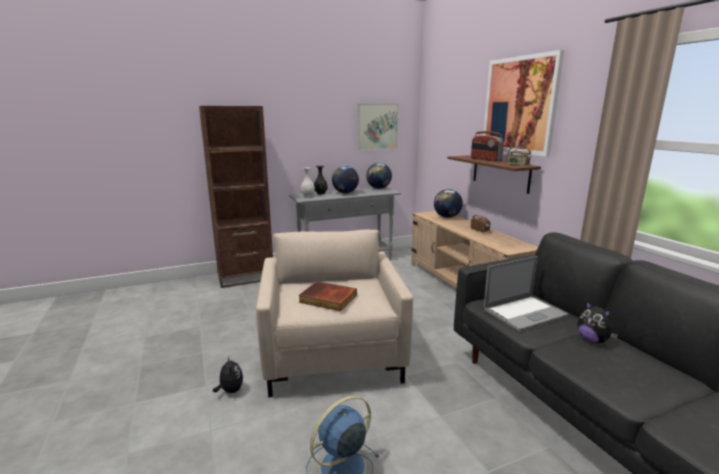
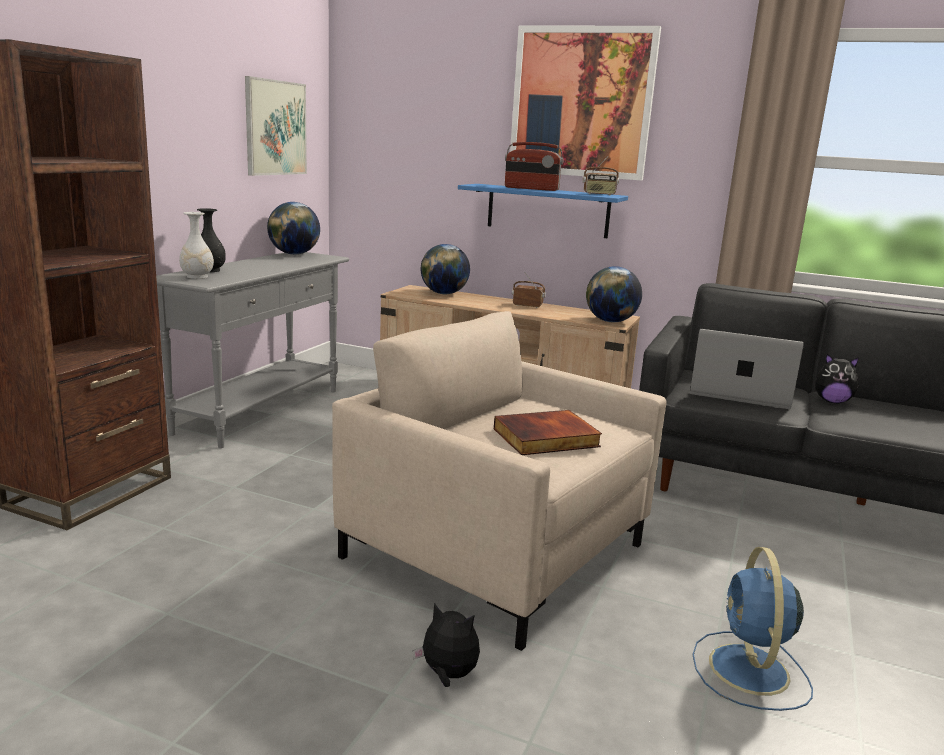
camera: 45 degrees left, 0 degrees up
globe [332,166,359,193] -> globe moved to [586,266,642,322]
brown shelf [447,155,541,194] -> blue shelf [458,184,628,238]
laptop [484,256,569,331] -> laptop turned 90 degrees counterclockwise [690,329,804,409]

